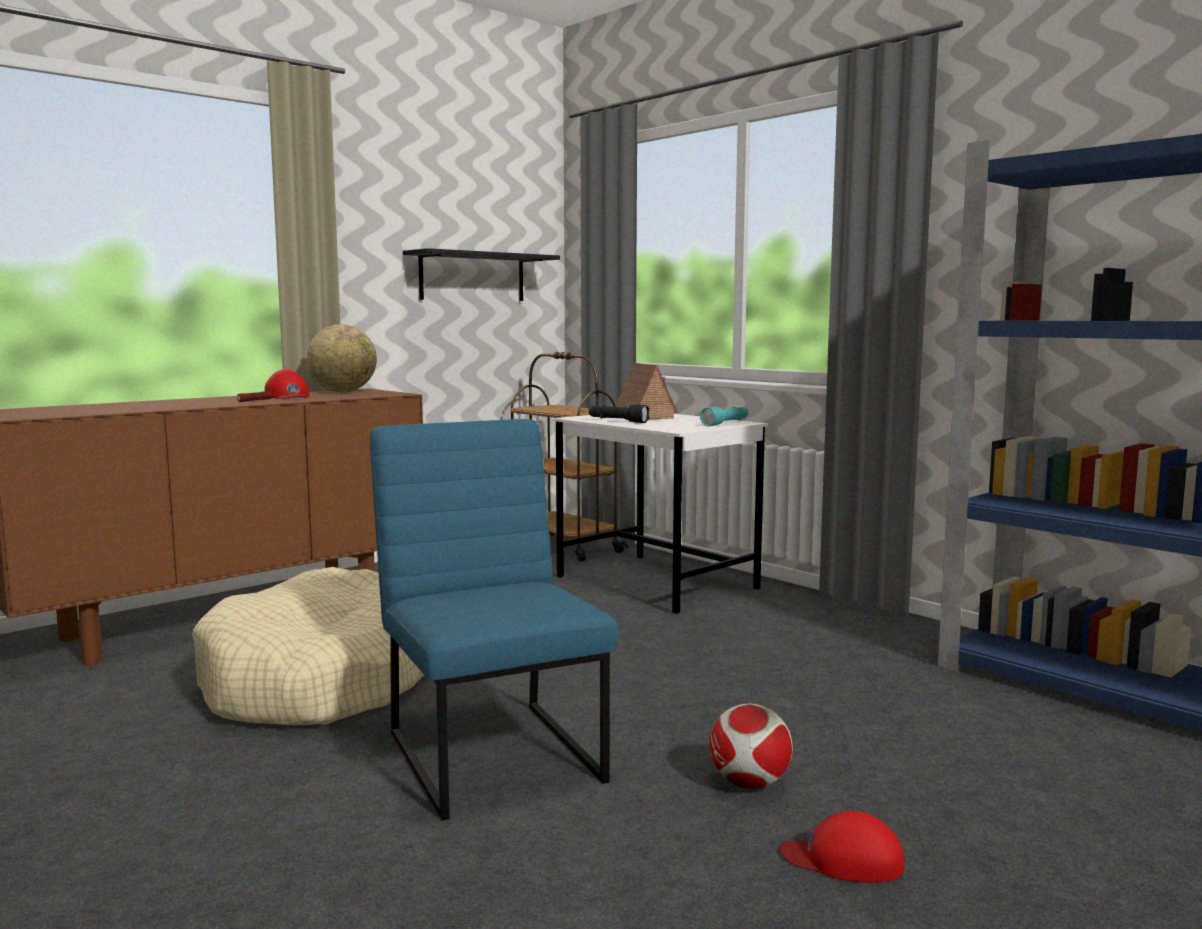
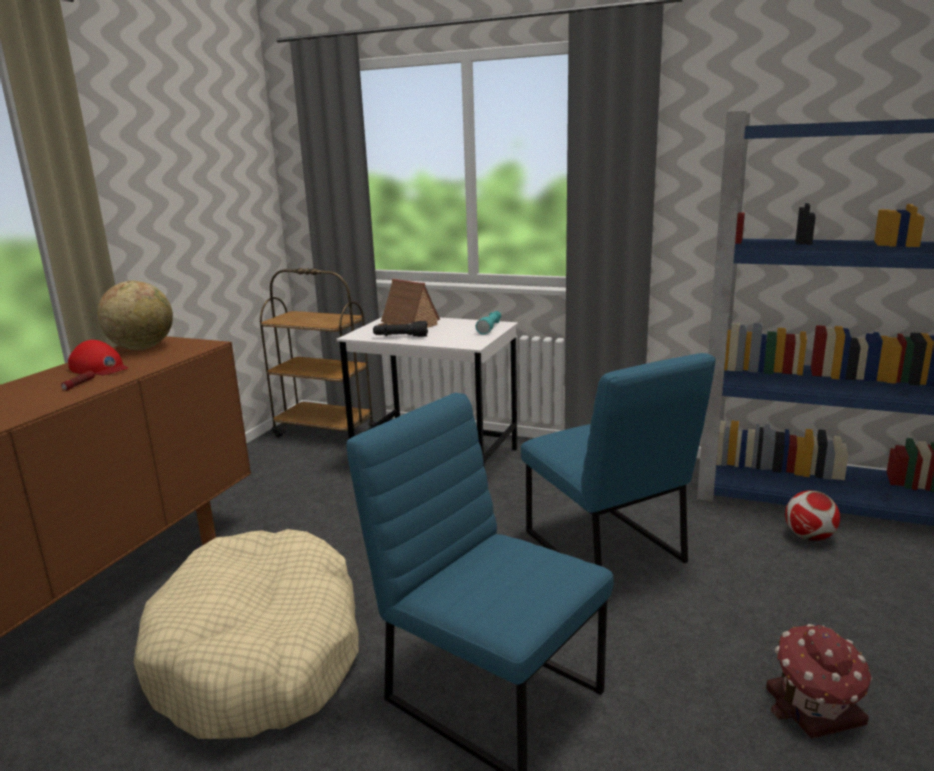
camera: 25 degrees left, 10 degrees up
black shelf [403,248,560,301] -> none
football [709,703,793,789] -> football moved to [785,490,840,541]
red cap [779,811,905,883] -> toy house [766,624,872,739]
none -> blue chair [521,353,715,566]

